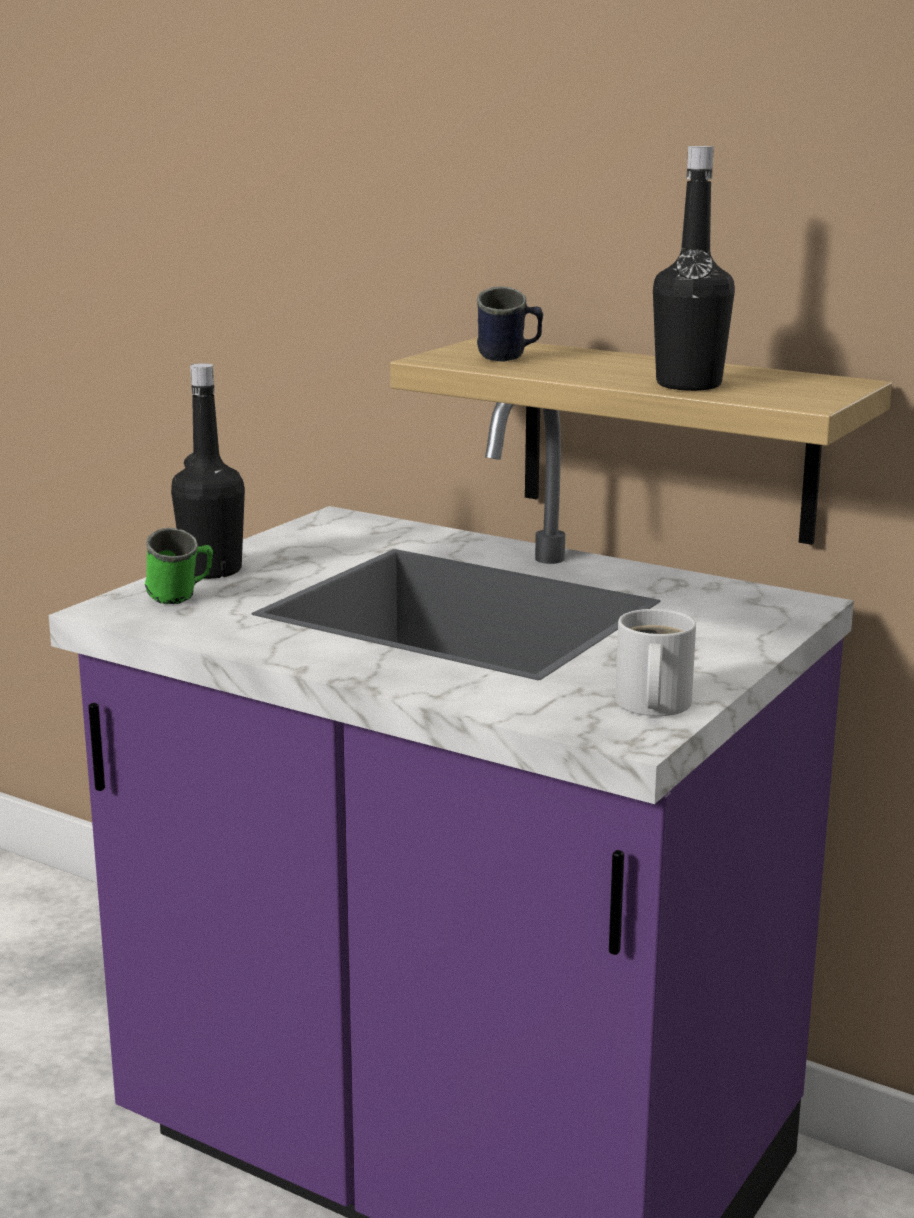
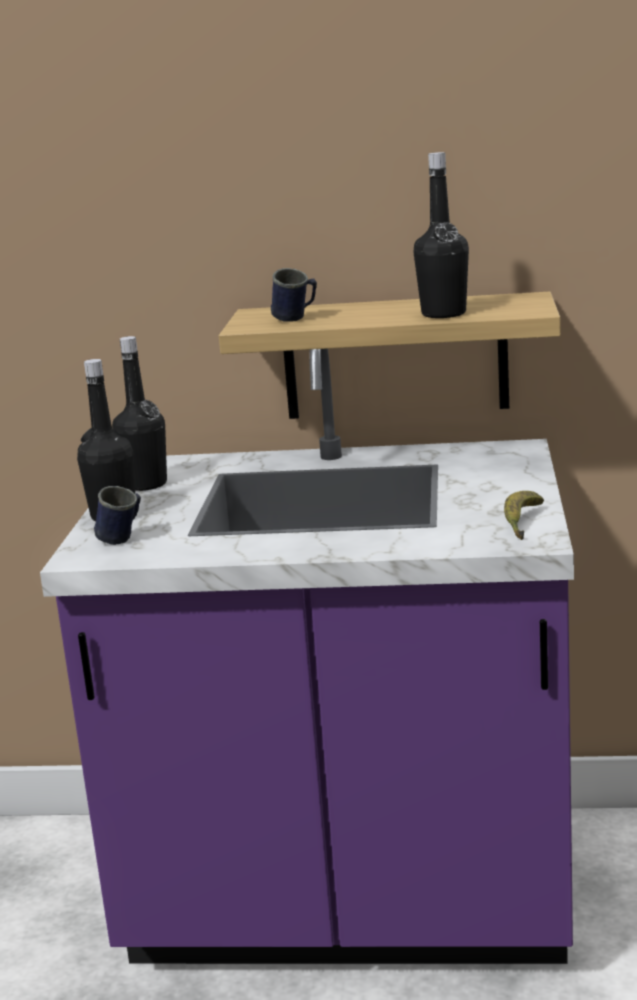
camera: 25 degrees left, 0 degrees up
green mug [145,528,213,604] -> blue mug [94,486,141,545]
white mug [615,609,696,716] -> banana [504,491,544,540]
none -> black bottle [112,336,167,491]

